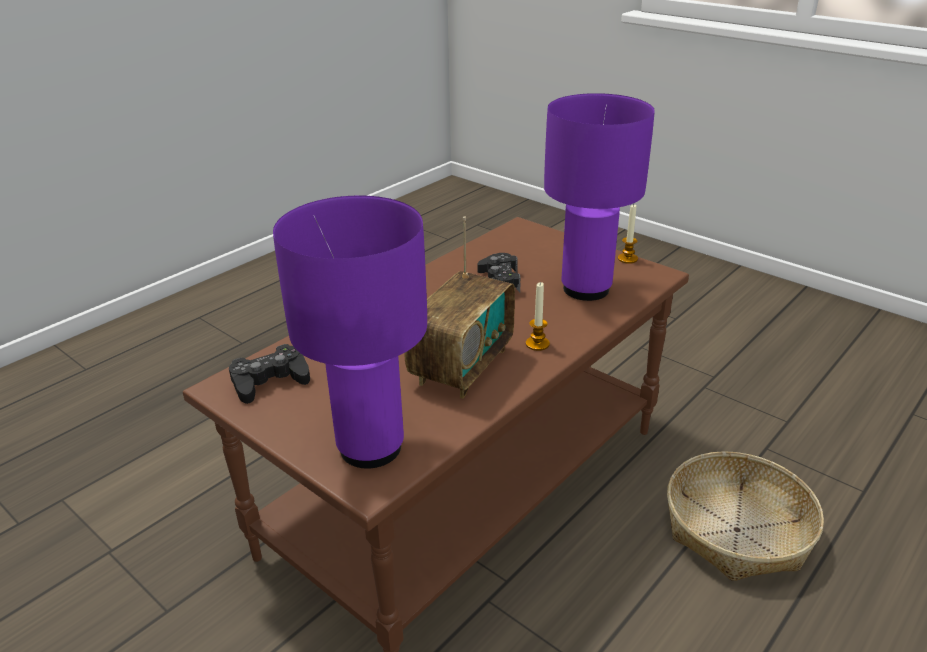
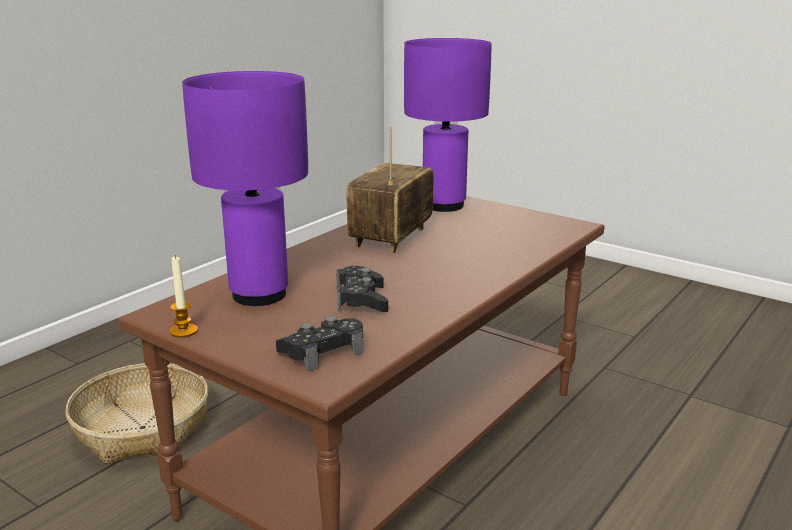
camera: 175 degrees right, 10 degrees down
black game controller [229,344,310,404] -> black game controller moved to [276,316,364,371]
candle [526,282,550,351] -> none

